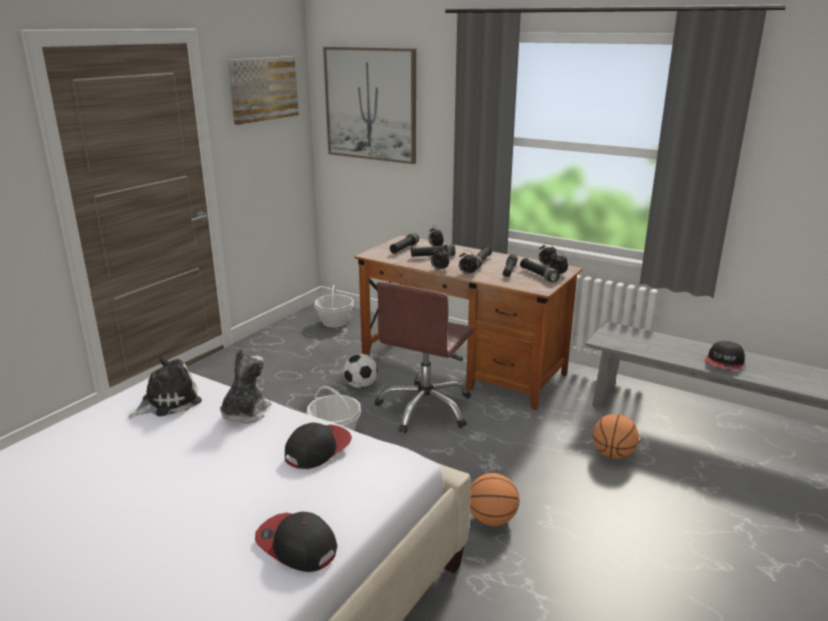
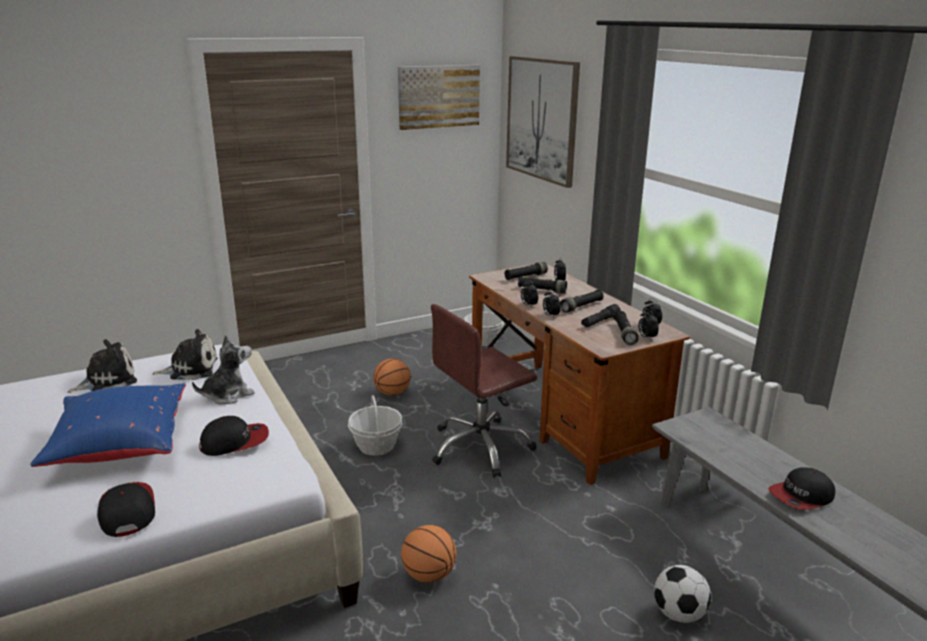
camera: 30 degrees right, 0 degrees up
football [343,354,378,388] -> football moved to [654,565,711,623]
basketball [593,414,639,459] -> basketball moved to [373,359,411,395]
none -> blue pillow [30,383,186,467]
none -> plush toy [67,339,137,393]

